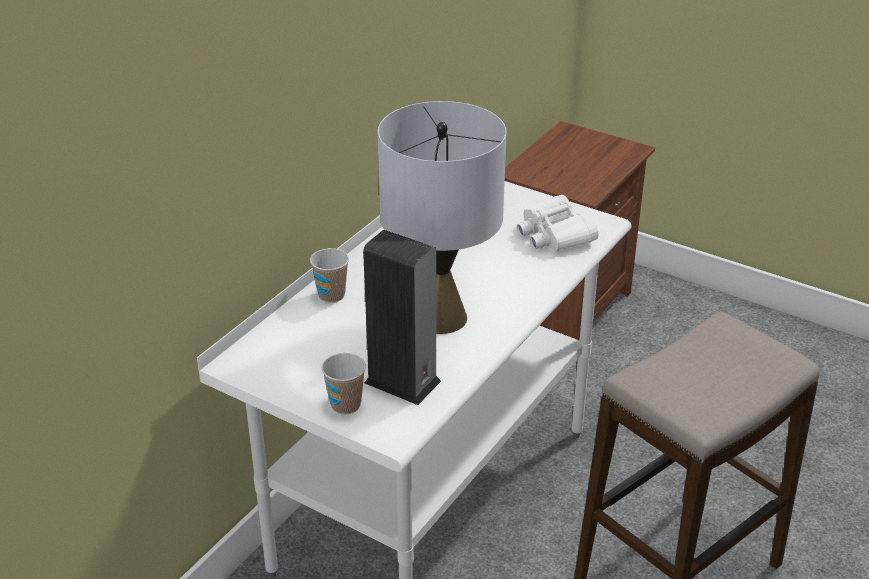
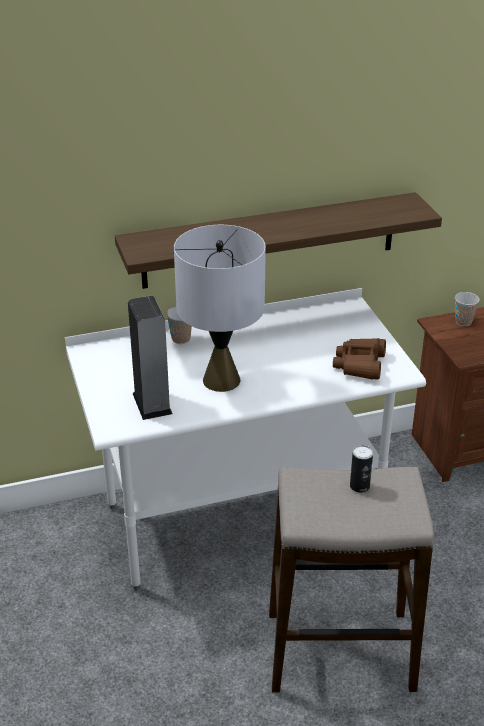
camera: 40 degrees right, 0 degrees up
cup [322,353,366,414] -> cup moved to [455,292,480,326]
white binoculars [517,195,598,251] -> brown binoculars [333,338,386,380]
none -> shelf [115,192,442,289]
none -> can [350,445,373,493]

